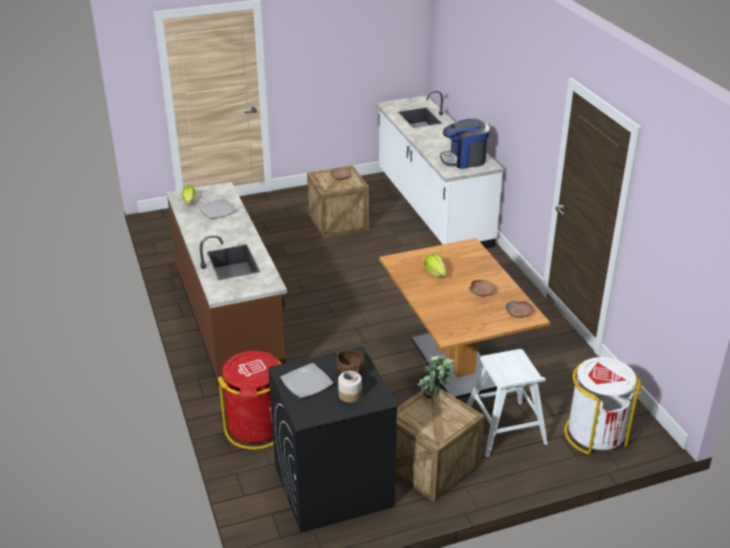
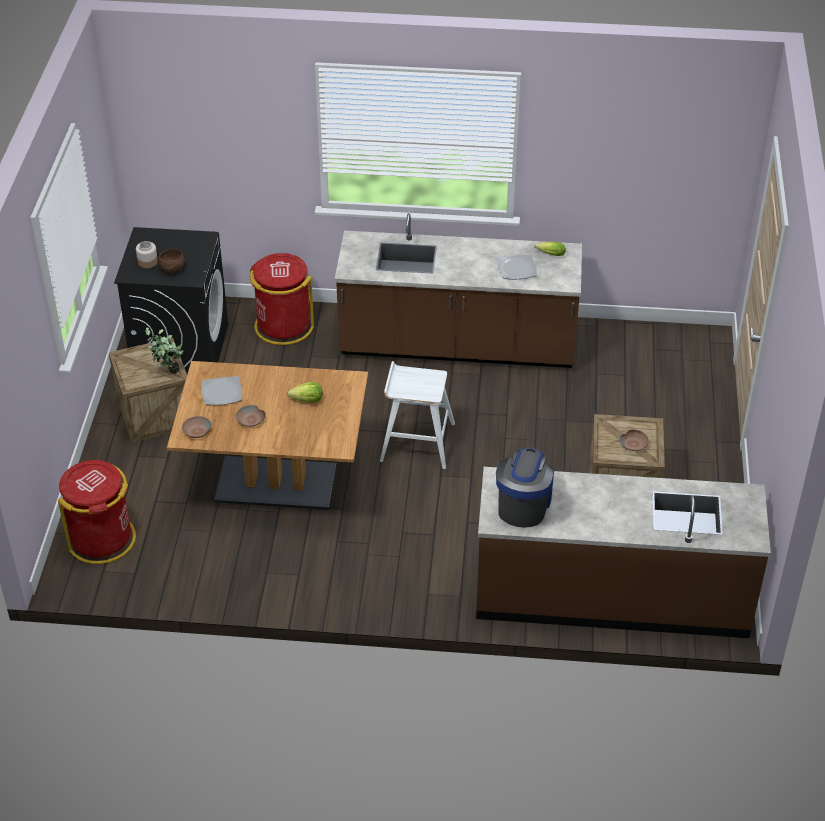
camera: 115 degrees right, 10 degrees up
plate [280,363,333,398] -> plate moved to [202,376,242,405]
white counter [376,90,504,249] -> brown counter [476,467,771,638]
white stool [467,349,548,457] -> white stool moved to [380,361,455,469]
white trash can [564,357,642,455] -> red trash can [58,460,136,564]

